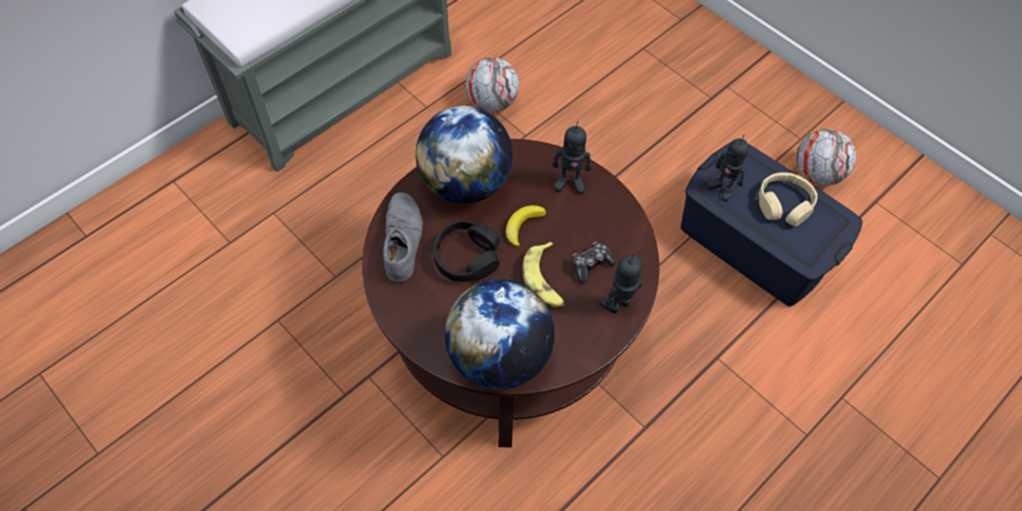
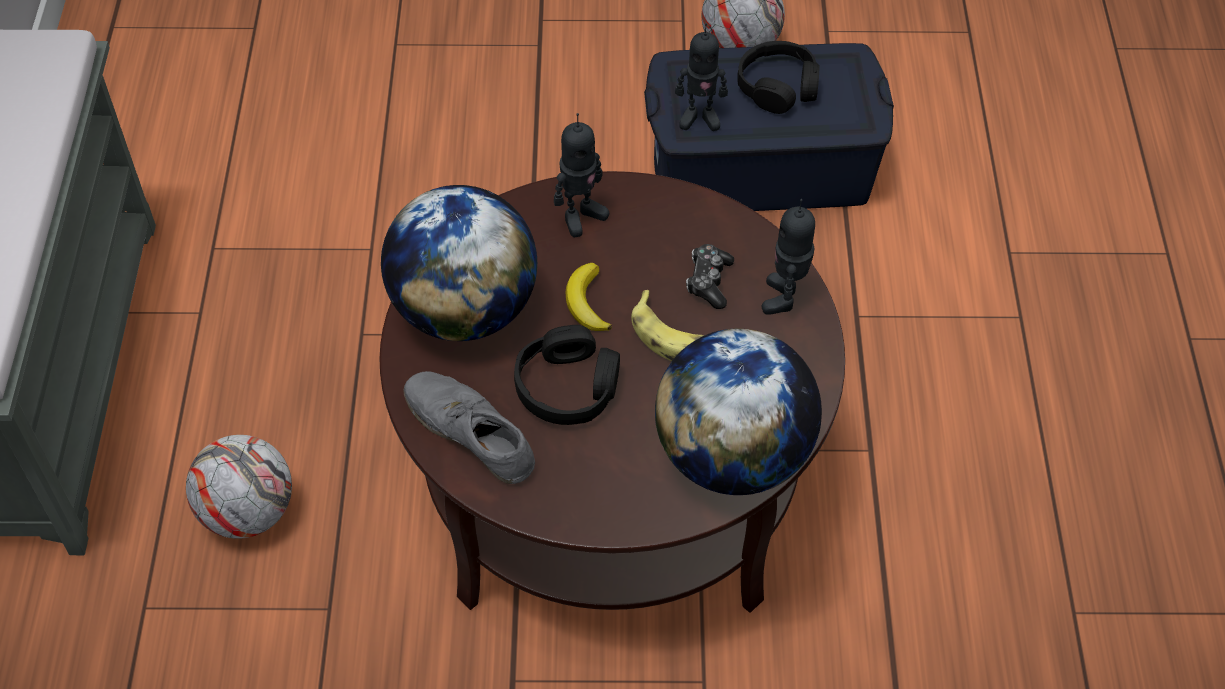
camera: 45 degrees left, 5 degrees down
football [465,57,519,112] -> football moved to [186,435,292,539]
beige headphones [759,172,818,227] -> black headphones [737,41,820,114]

